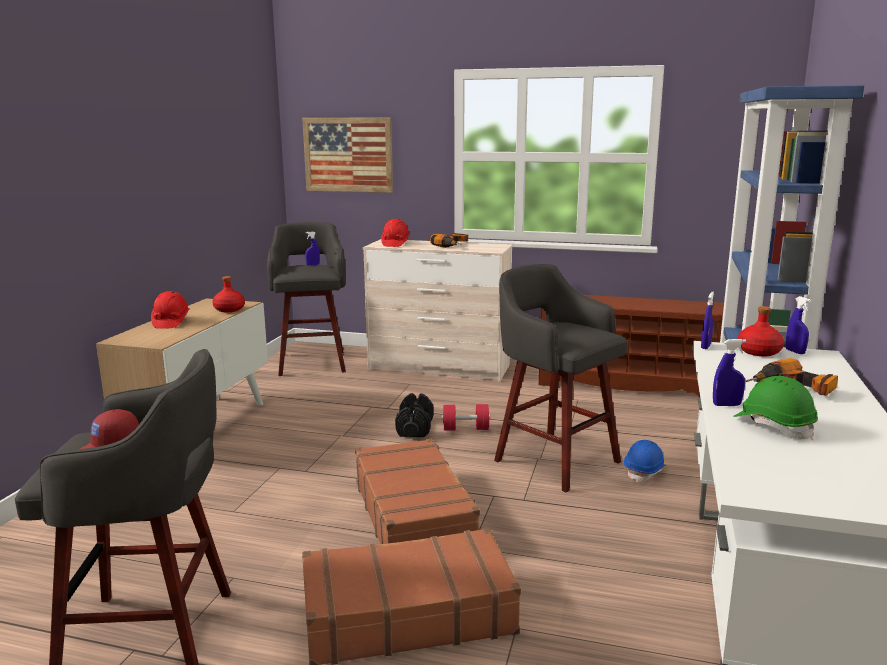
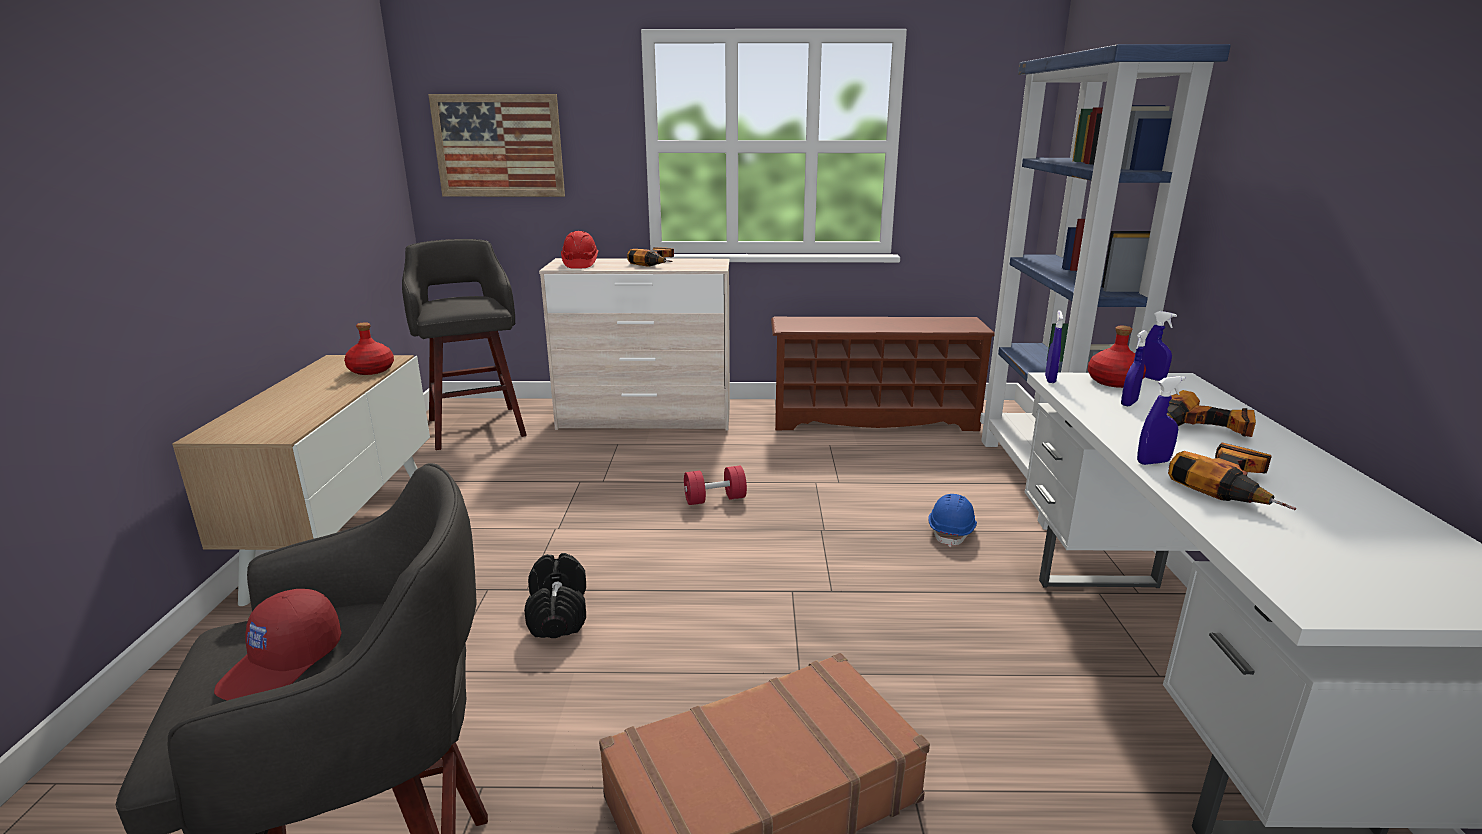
camera: 15 degrees left, 5 degrees up
red hard hat [151,291,190,329] -> none
blue spray bottle [305,231,320,266] -> blue spray bottle moved to [1121,330,1148,407]
brown suitcase [355,438,481,544] -> none
black dumbbell [395,393,434,437] -> black dumbbell moved to [524,553,586,638]
grey stool [494,264,628,493] -> none
green hard hat [733,376,818,440] -> power drill [1168,443,1296,510]

